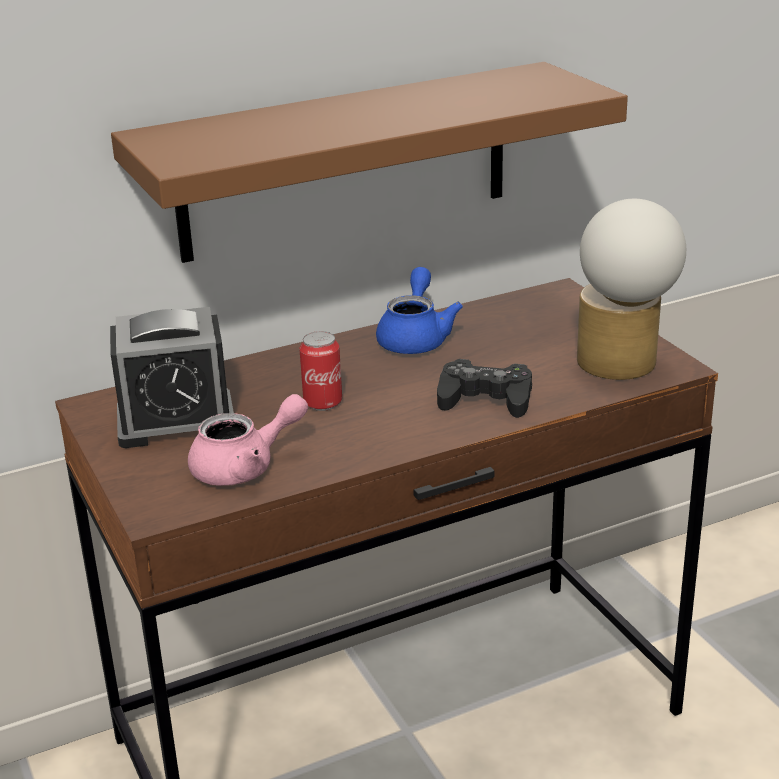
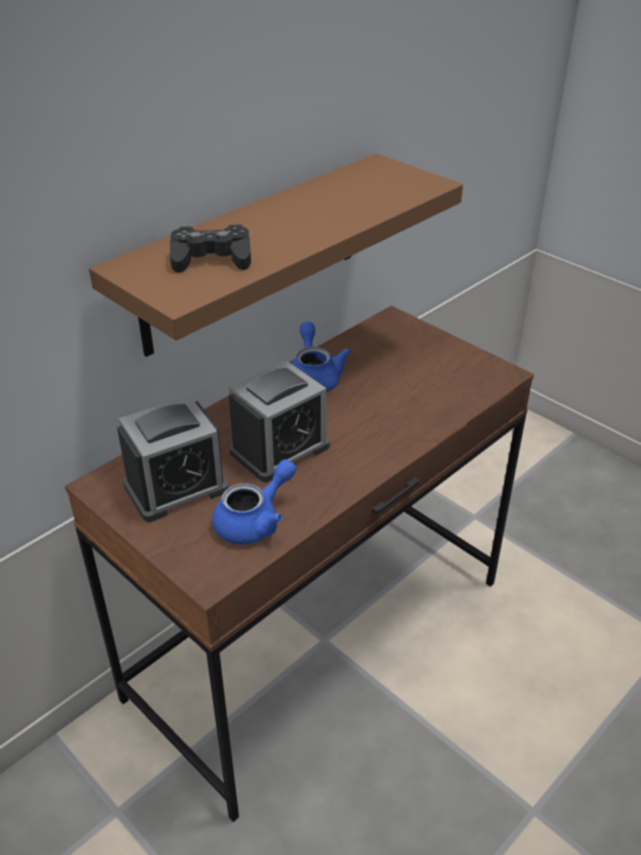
camera: 20 degrees left, 10 degrees up
pink teapot [188,394,308,486] -> blue teapot [212,459,296,545]
can [299,331,342,411] -> alarm clock [229,361,330,482]
black game controller [437,359,532,418] -> black game controller moved to [170,224,251,273]
table lamp [577,199,686,380] -> none

